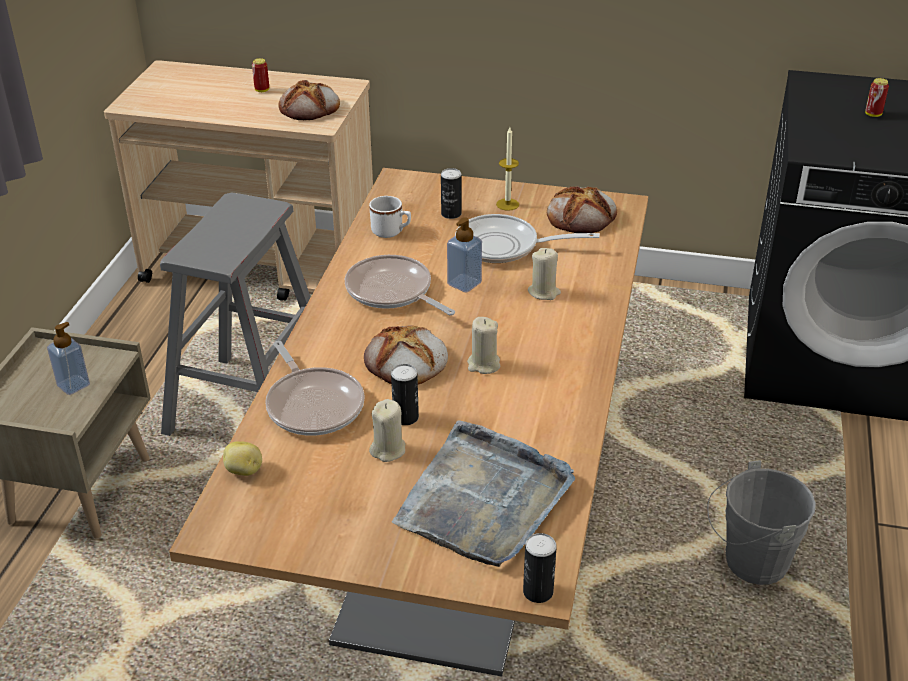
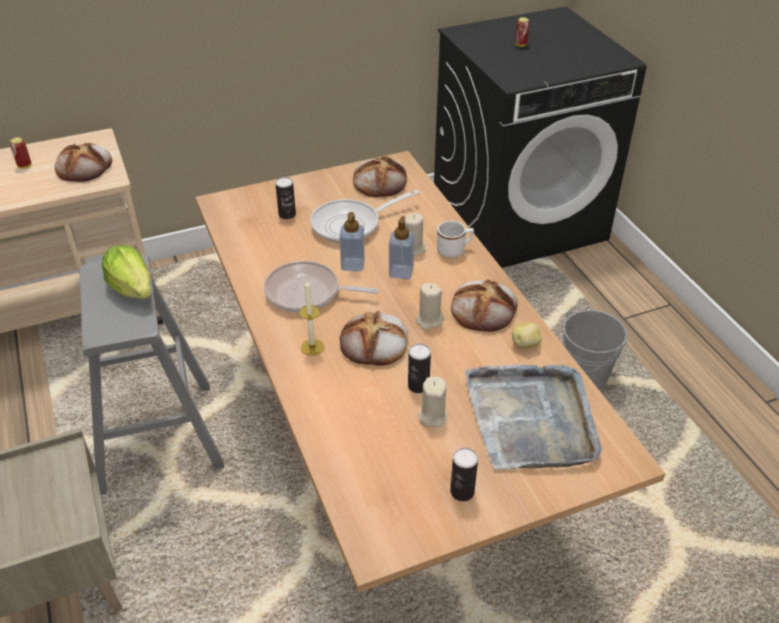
camera: 35 degrees left, 5 degrees up
soap dispenser [47,322,90,395] -> soap dispenser moved to [389,216,414,280]
potato [223,441,262,476] -> potato moved to [512,322,542,349]
frying pan [265,341,365,436] -> none
white mug [369,196,411,238] -> white mug moved to [437,221,474,258]
candle [496,127,519,211] -> candle moved to [299,281,324,356]
can [523,533,557,603] -> can moved to [450,448,478,501]
none -> lettuce [102,245,151,299]
none -> bread [451,280,518,332]

